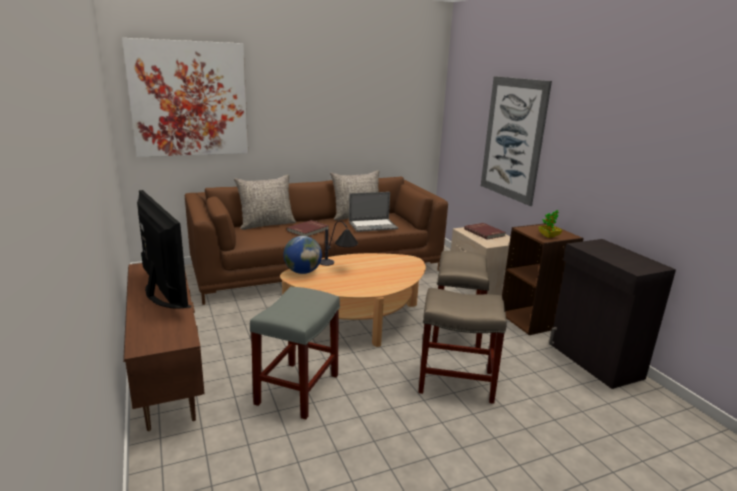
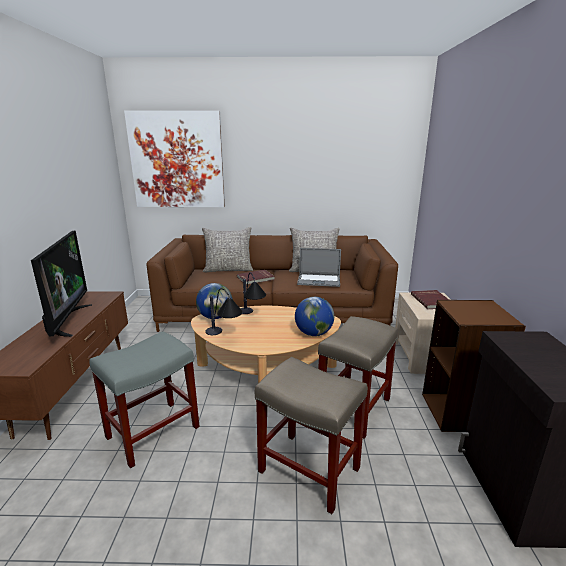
camera: 25 degrees right, 0 degrees up
picture [481,76,552,206] -> none
potted plant [538,210,562,238] -> none
none -> table lamp [205,288,242,335]
none -> globe [295,297,334,336]

